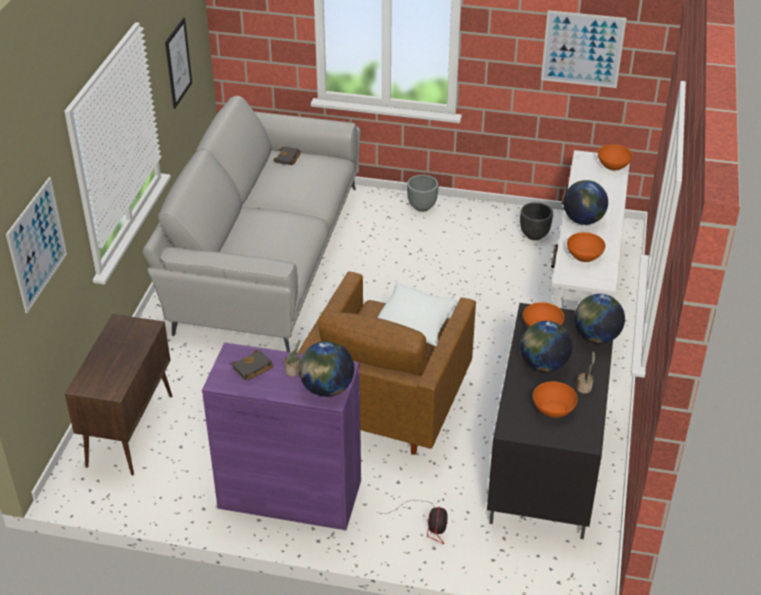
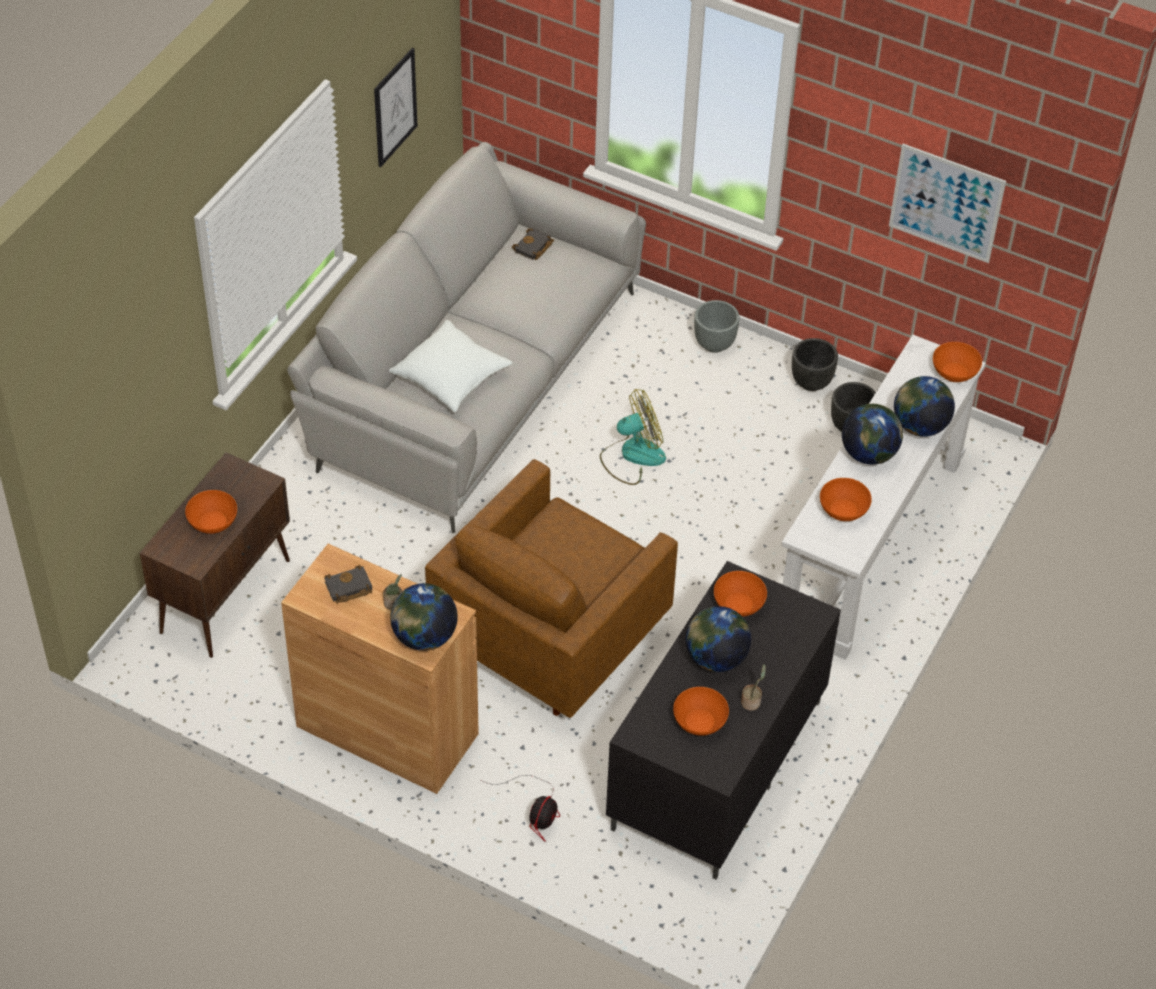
camera: 15 degrees right, 10 degrees up
picture [6,177,67,313] -> none
purple cabinet [202,343,361,530] -> brown cabinet [281,544,479,794]
white pillow [377,283,458,346] -> white pillow moved to [389,320,512,412]
globe [574,294,625,344] -> globe moved to [894,376,955,437]
none -> orange bowl [185,490,237,534]
none -> fan [600,389,666,485]
none -> black planter [792,338,838,391]

